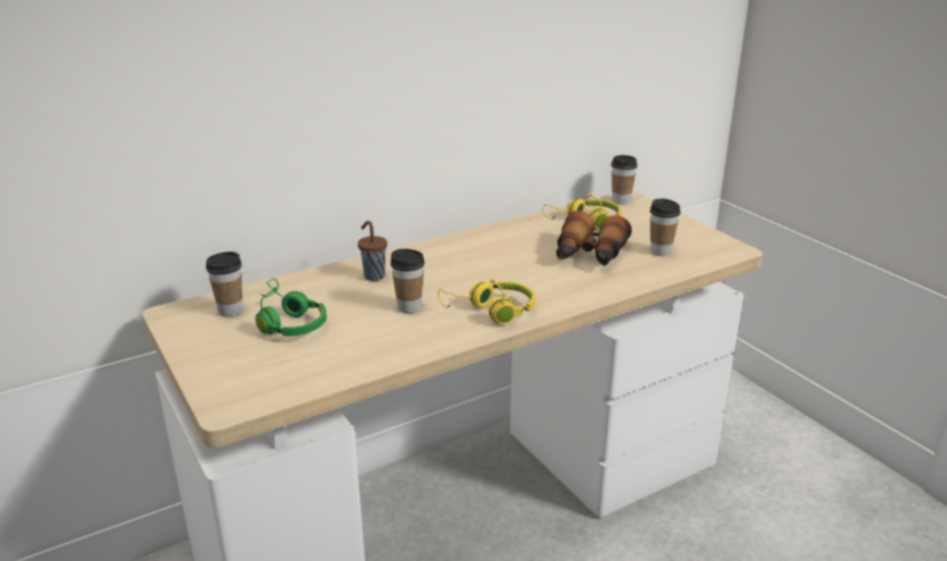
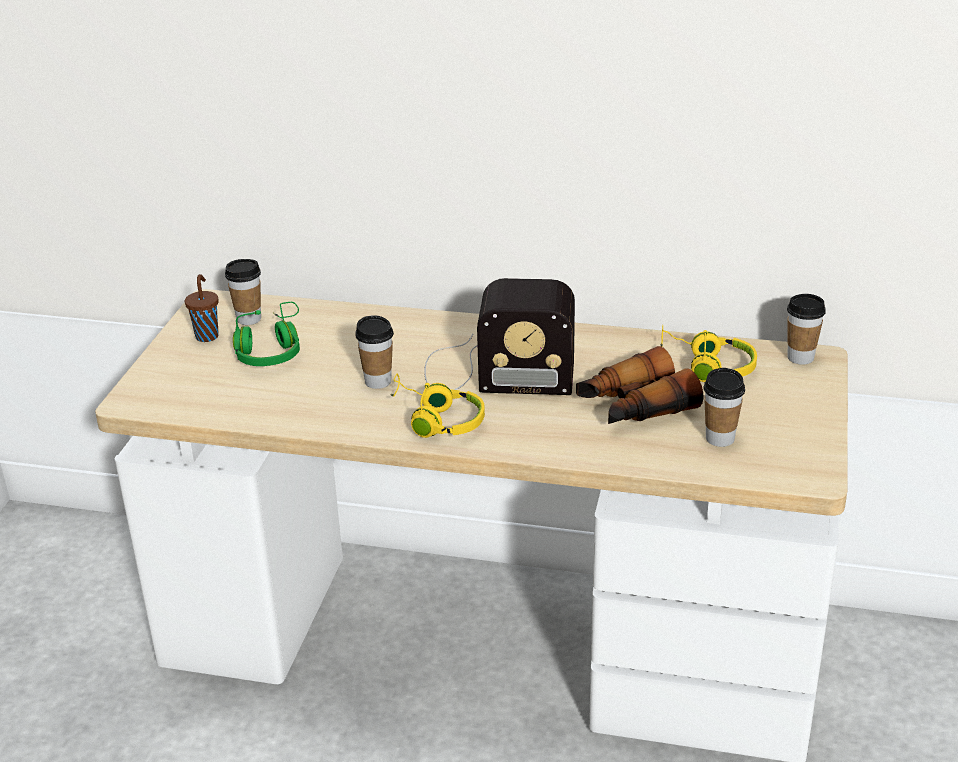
camera: 45 degrees right, 5 degrees up
brown cup [358,221,387,281] -> brown cup moved to [185,274,219,342]
none -> radio [424,278,575,395]

